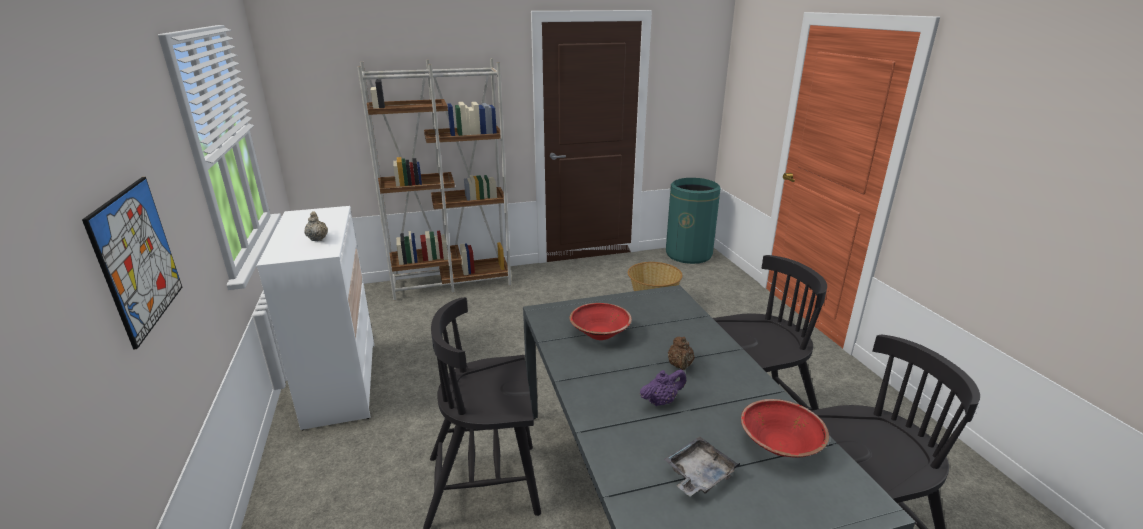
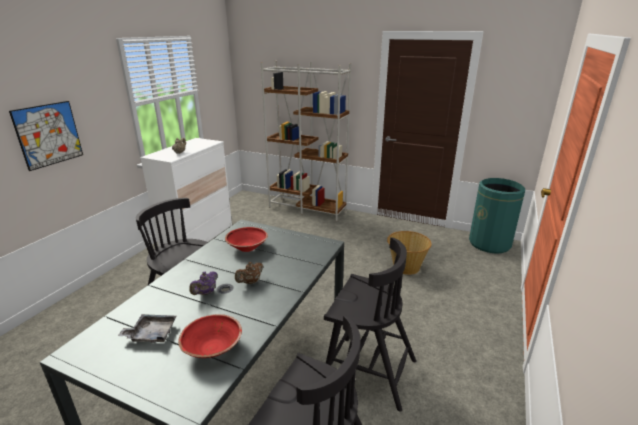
camera: 40 degrees right, 0 degrees up
purple teapot [640,370,686,406] -> purple teapot turned 105 degrees clockwise [189,271,218,295]

